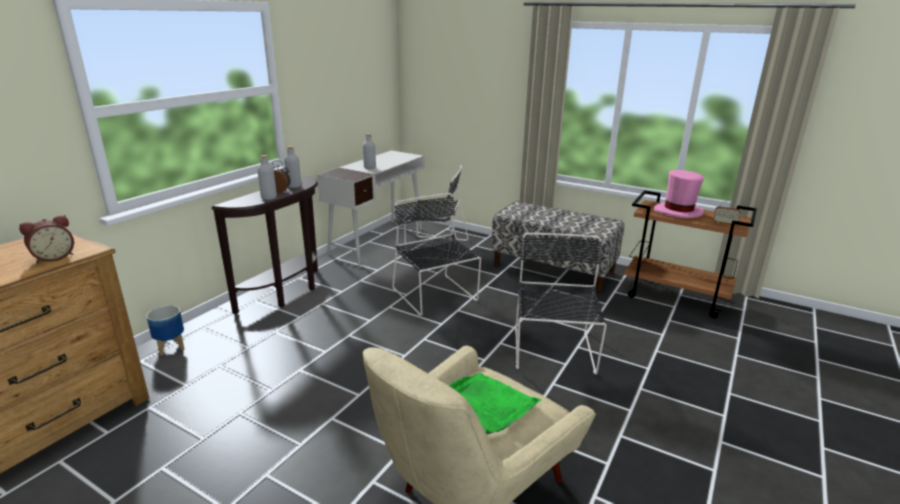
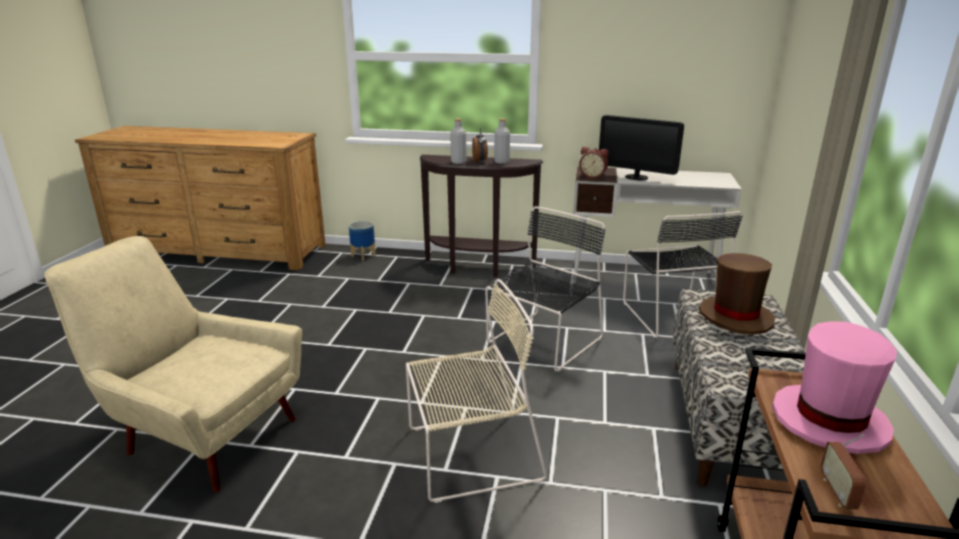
camera: 70 degrees right, 0 degrees up
alarm clock [19,215,74,263] -> alarm clock moved to [579,147,609,178]
grey bottle [363,134,376,169] -> monitor [599,115,684,181]
green tray [449,373,541,434] -> none
black chair [515,233,607,375] -> beige chair [406,279,547,503]
none -> brown hat [699,253,775,335]

